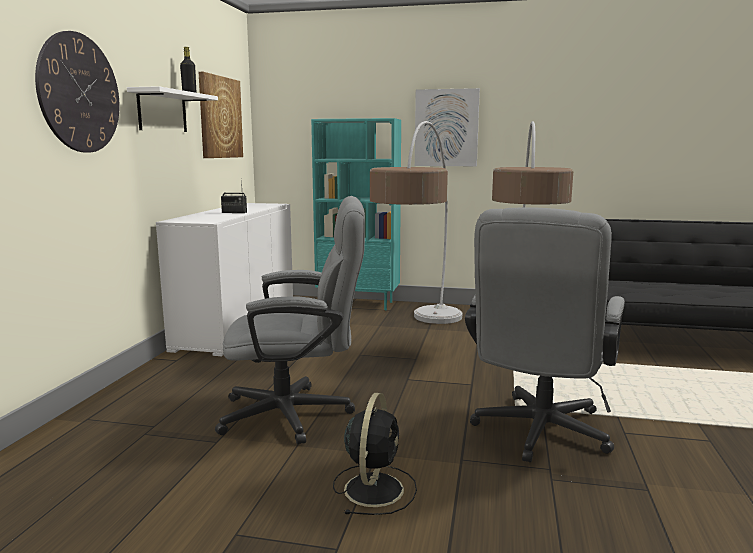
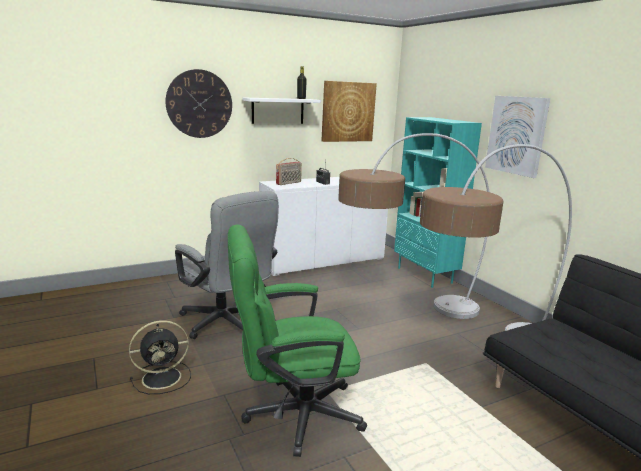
camera: 50 degrees right, 5 degrees up
grey office chair [465,207,625,463] -> green office chair [228,224,367,457]
none -> radio [276,158,302,185]

